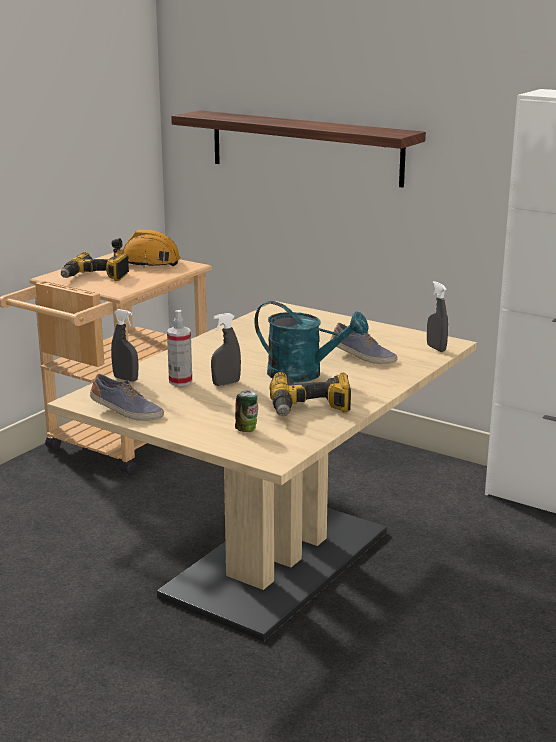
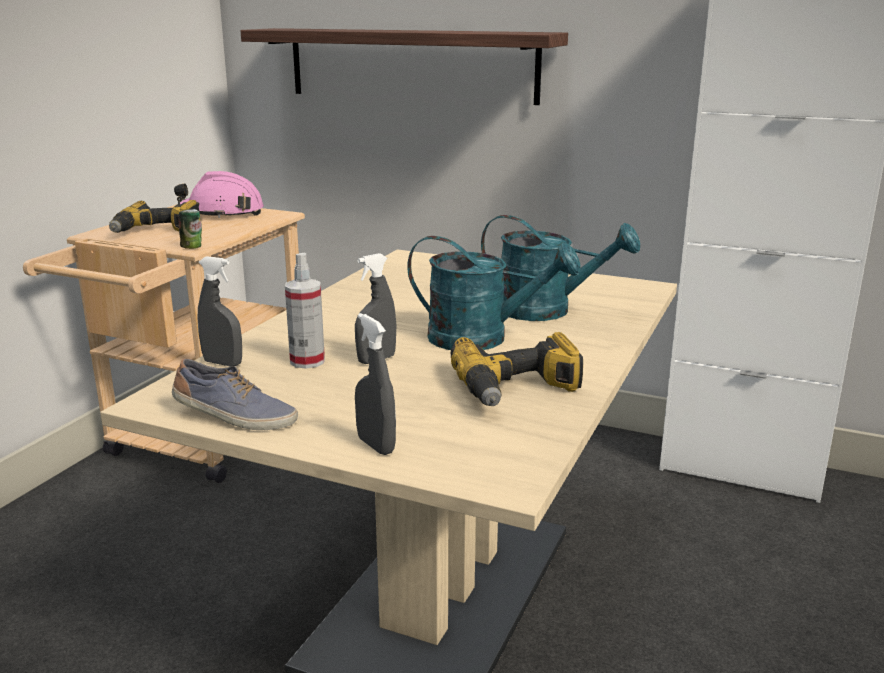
camera: 10 degrees left, 0 degrees up
orange hard hat [112,230,180,268] -> pink hard hat [174,171,264,218]
can [235,390,258,432] -> can moved to [178,209,202,249]
shoe [331,323,397,364] -> turquoise watering can [481,215,640,321]
grey spray bottle [427,281,448,352] -> grey spray bottle moved to [355,313,396,455]

